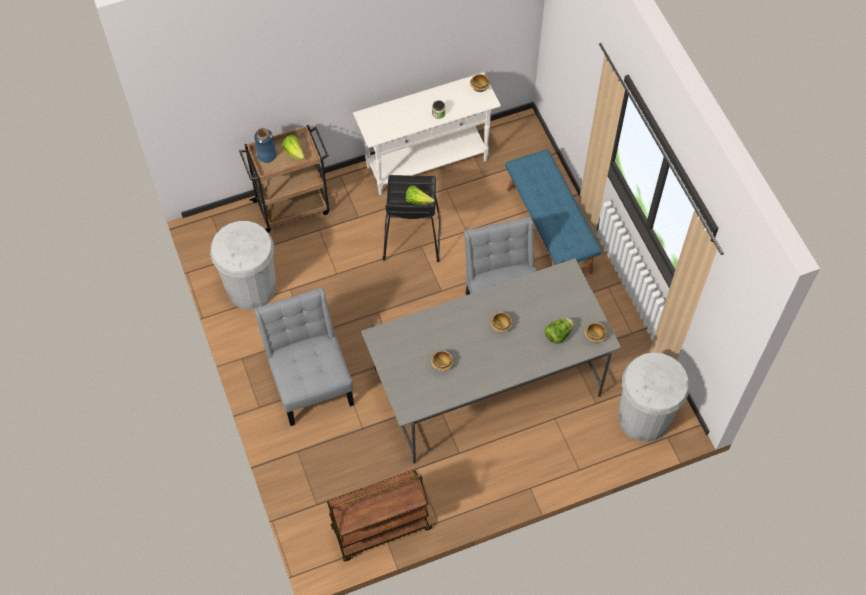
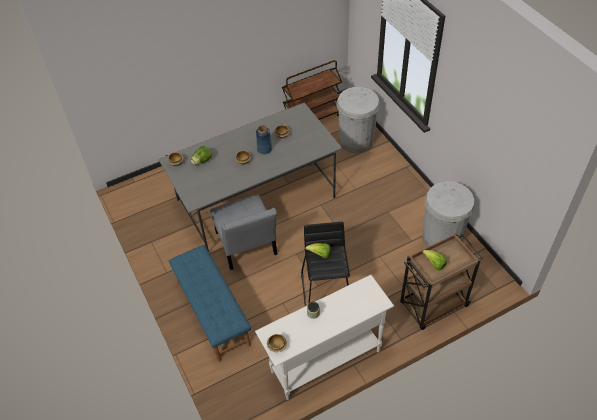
camera: 175 degrees right, 10 degrees down
blue vase [254,128,277,163] -> blue vase moved to [256,125,272,154]
grey chair [254,288,354,426] -> none
white trash can [618,352,690,442] -> white trash can moved to [336,87,380,154]

